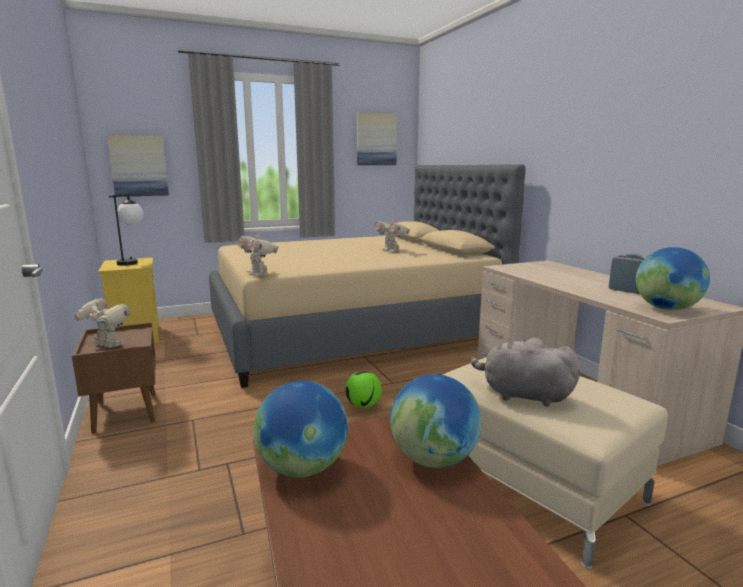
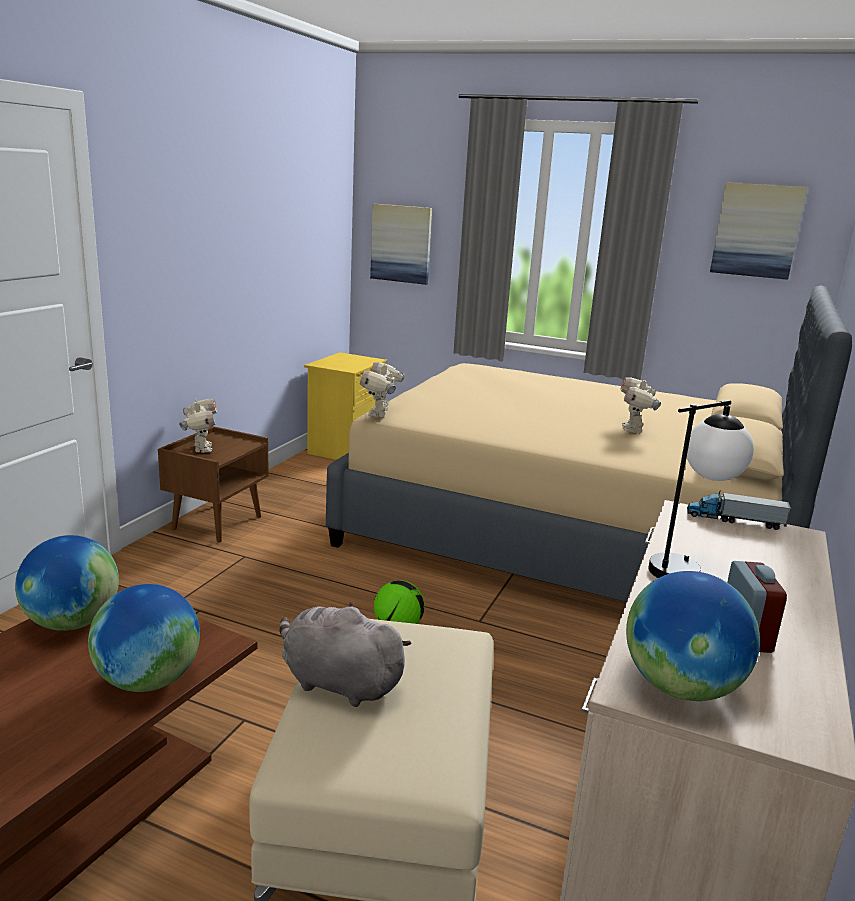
camera: 45 degrees right, 5 degrees up
table lamp [109,194,144,266] -> table lamp moved to [648,400,754,578]
grey plush toy [470,338,580,407] -> grey plush toy turned 45 degrees counterclockwise [280,602,412,707]
none -> toy truck [687,490,791,530]

